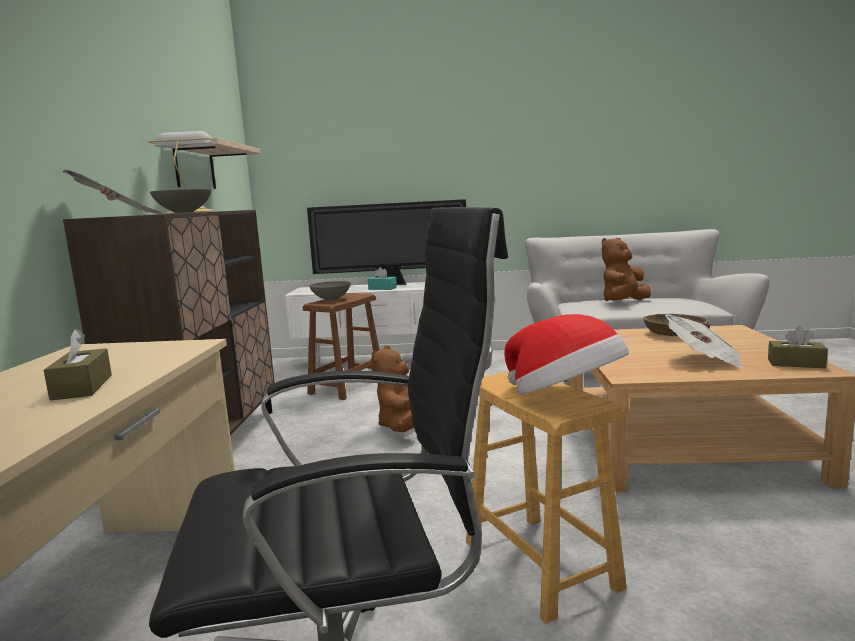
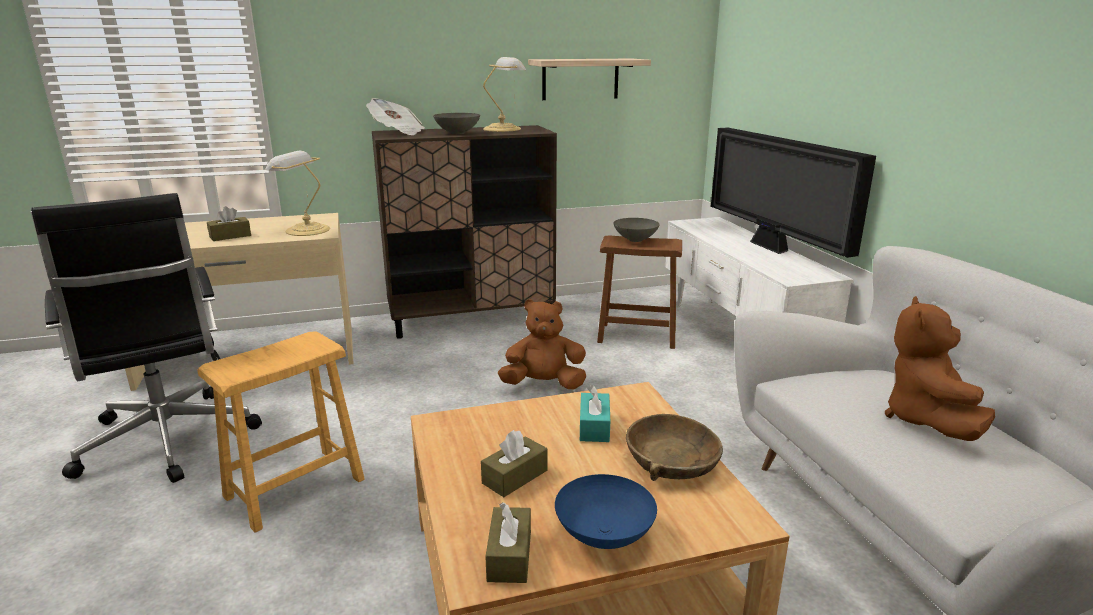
camera: 70 degrees right, 10 degrees up
turquoise tissue box [368,267,397,290] -> turquoise tissue box moved to [580,385,610,442]
hat [504,314,629,395] -> none
brown plush toy [602,238,651,301] -> brown plush toy turned 105 degrees counterclockwise [885,296,995,441]
newspaper [665,314,743,368] -> brown tissue box [481,430,548,497]
none -> table lamp [265,150,330,236]
none -> blue bowl [555,474,657,549]

